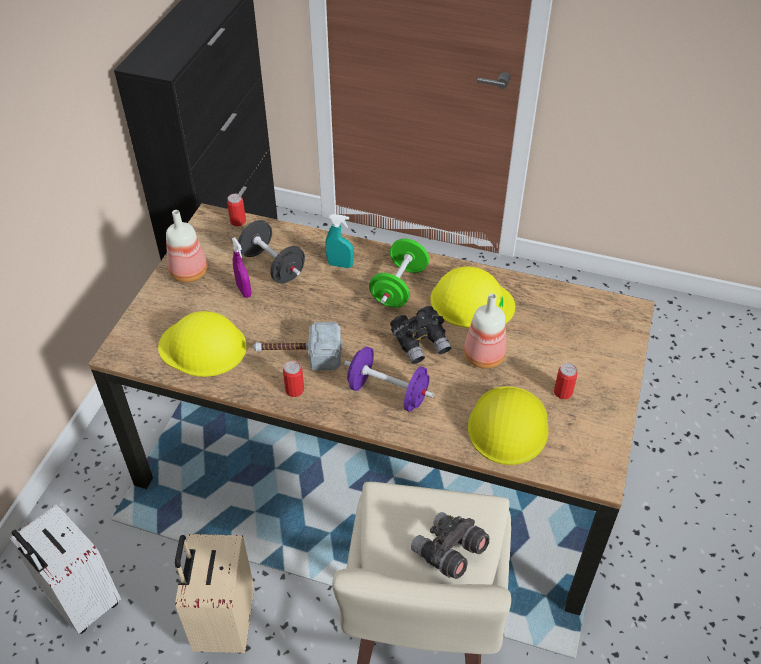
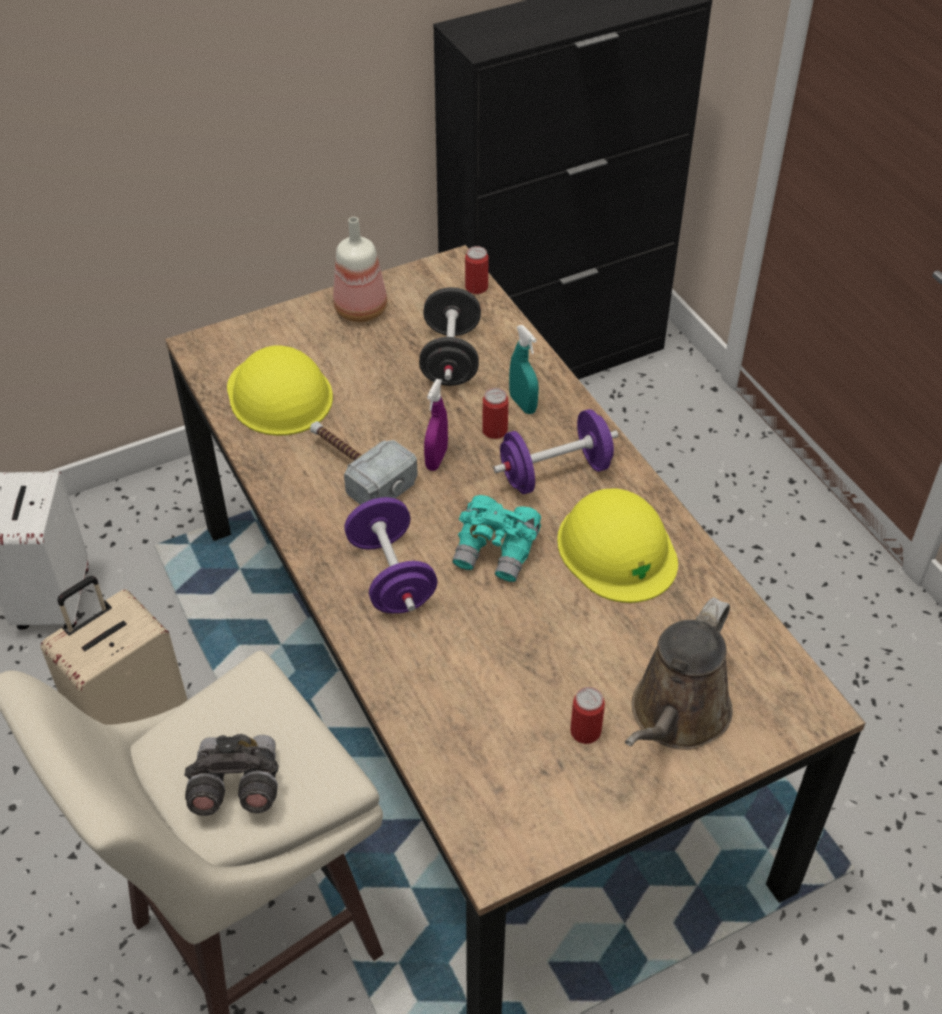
camera: 45 degrees right, 0 degrees up
purple spray bottle [232,237,251,298] -> purple spray bottle moved to [424,379,448,471]
can [283,361,304,397] -> can moved to [482,388,508,439]
green dumbbell [369,239,429,308] -> purple dumbbell [493,409,618,494]
black binoculars [390,306,451,364] -> turquoise binoculars [452,495,541,582]
bottle [464,293,506,369] -> none
yellow hard hat [468,386,548,465] -> none
none -> brown watering can [625,597,732,750]

